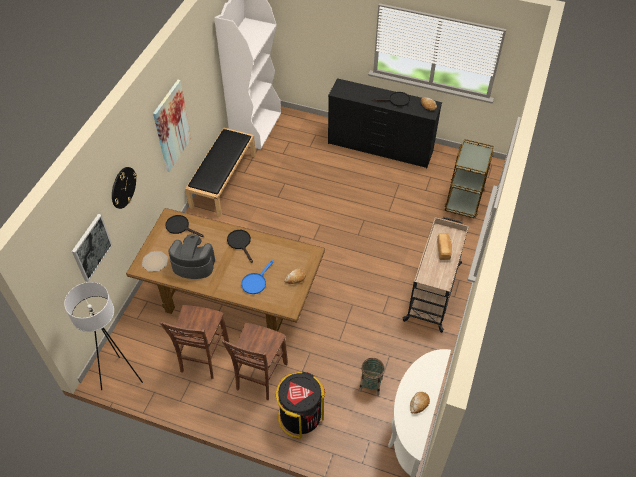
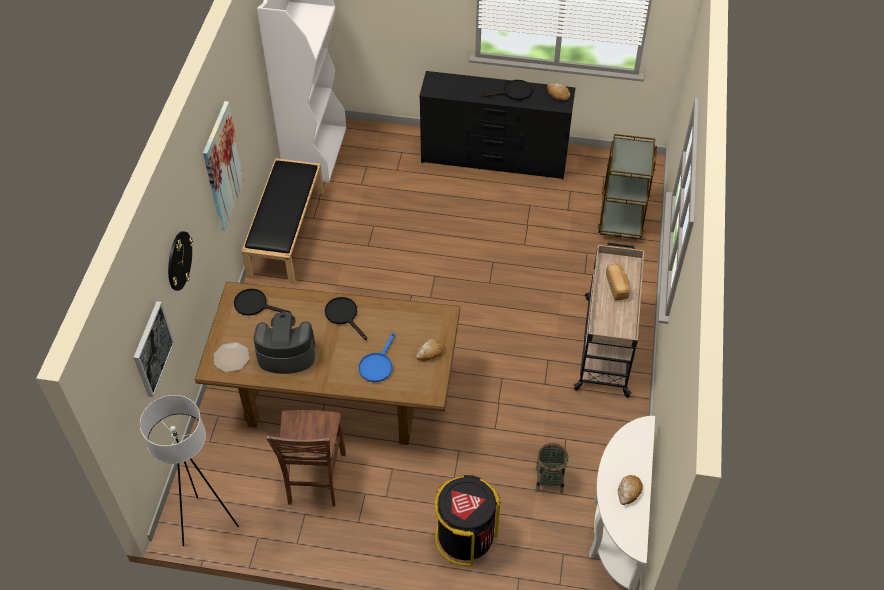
camera: 10 degrees left, 0 degrees up
brown chair [222,323,288,400] -> none

